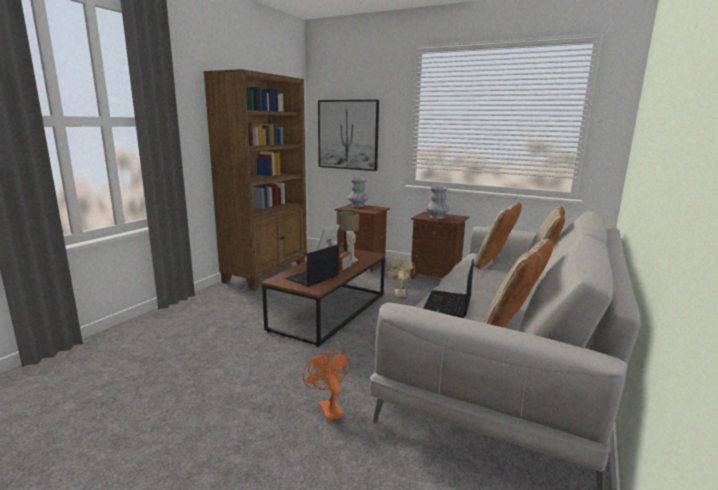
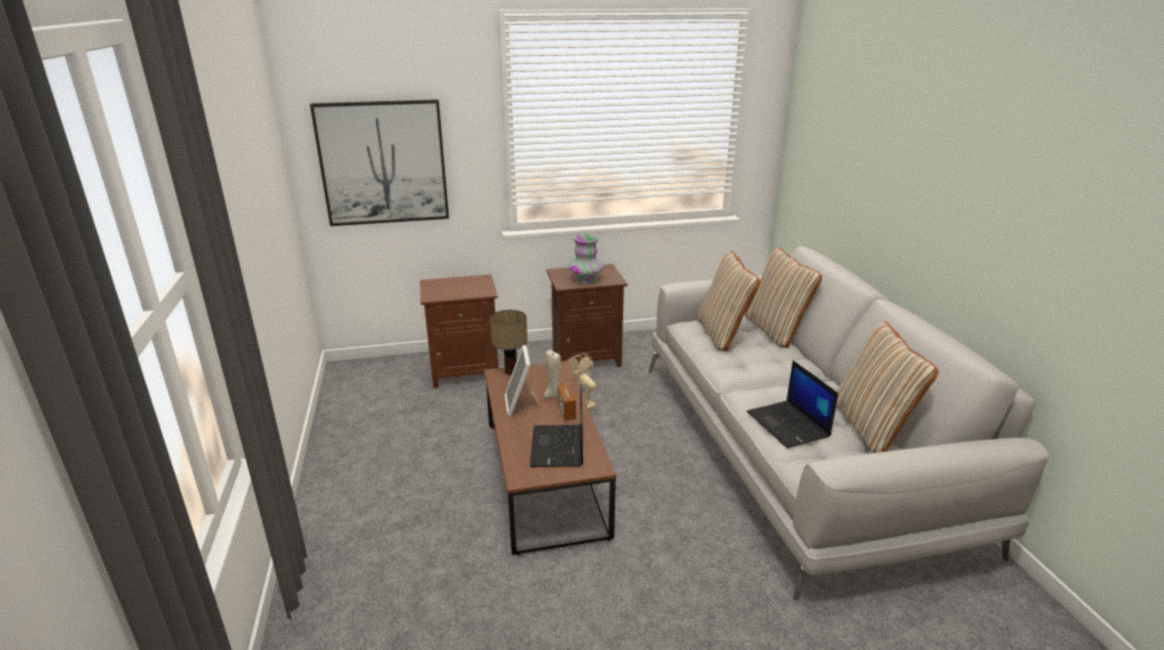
camera: 40 degrees left, 10 degrees up
brown bookcase [203,69,307,290] -> none
orange fan [303,350,350,421] -> none
vase [348,178,369,207] -> none

